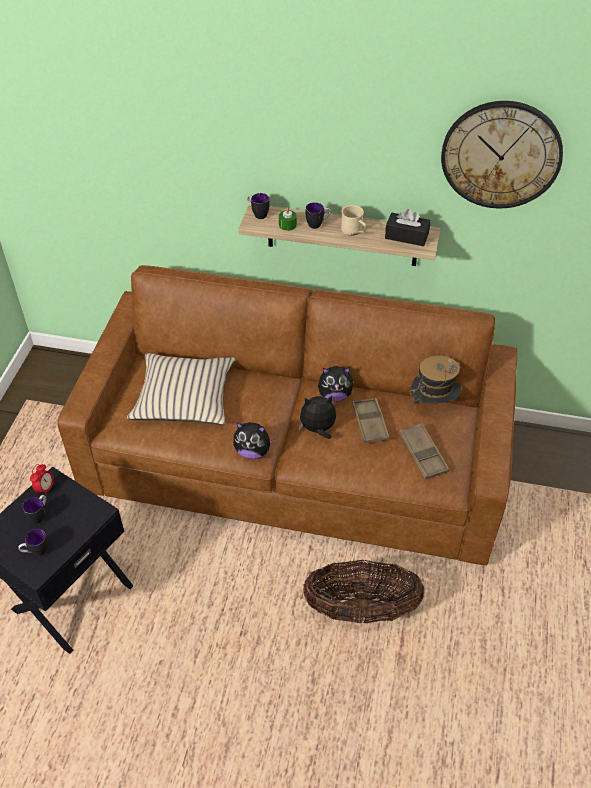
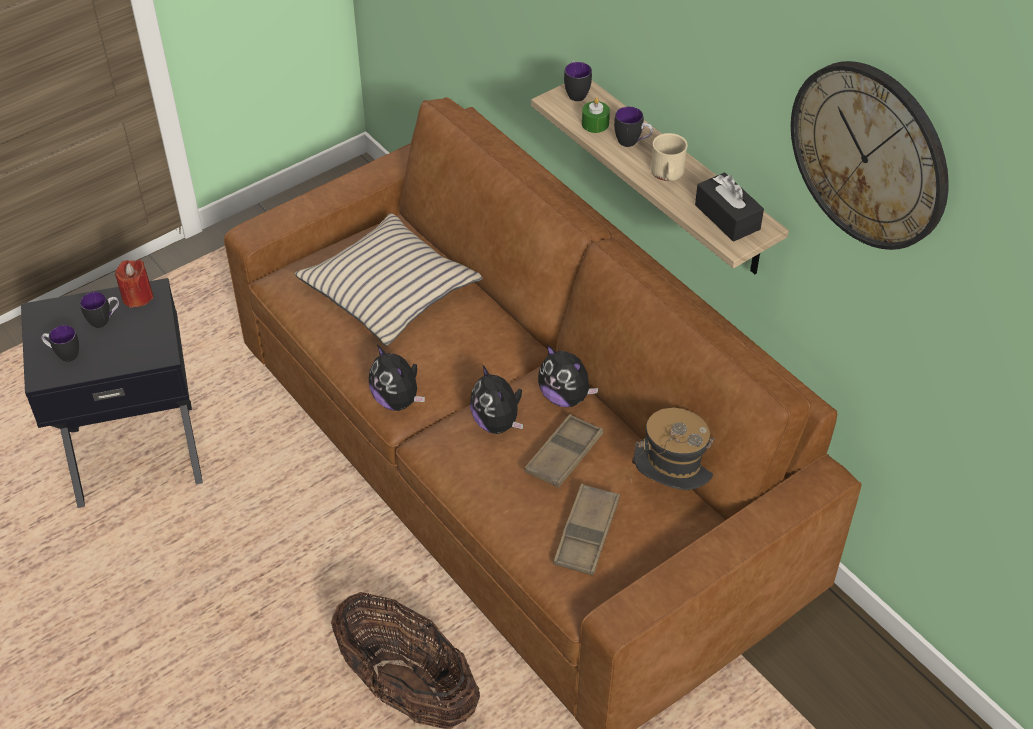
camera: 40 degrees right, 0 degrees up
alarm clock [30,464,55,497] -> red candle [115,260,153,308]
plush toy [298,395,336,439] -> plush toy turned 150 degrees counterclockwise [470,365,523,434]

